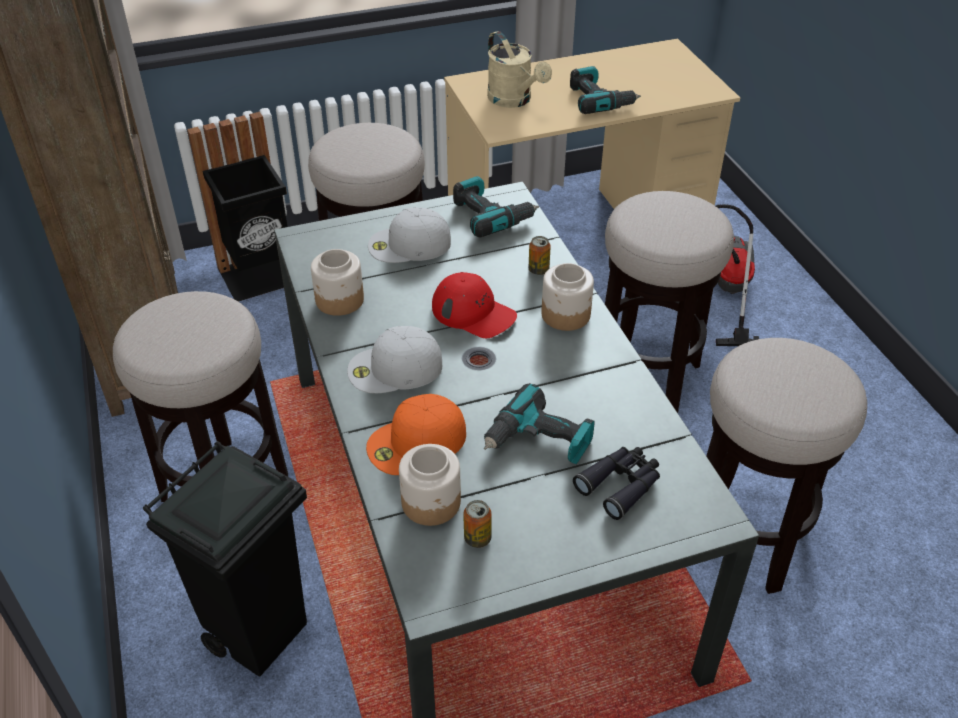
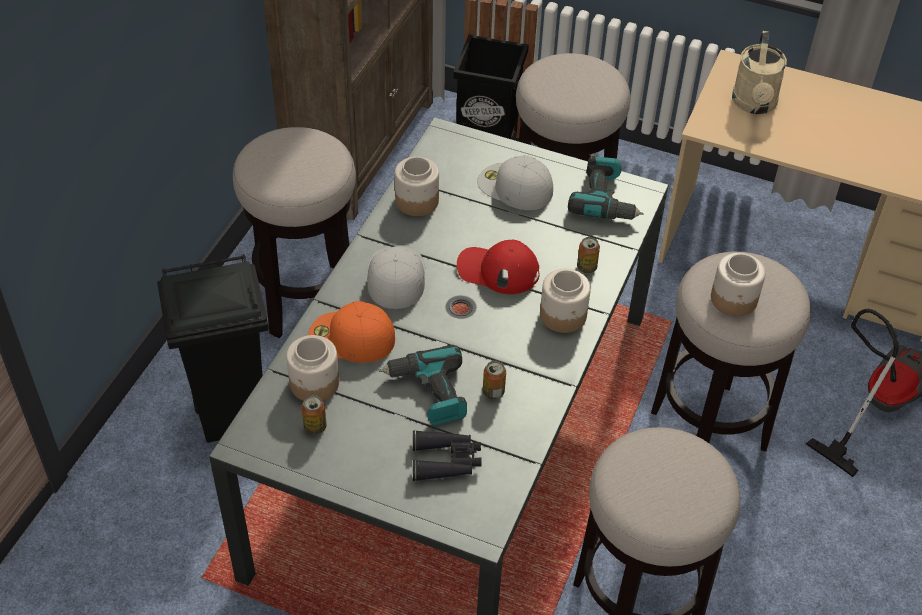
camera: 40 degrees right, 5 degrees up
white cap [347,326,442,393] -> white cap turned 60 degrees clockwise [367,246,425,309]
red cap [432,272,517,338] -> red cap turned 120 degrees clockwise [457,239,540,294]
power drill [570,66,641,114] -> none
none -> can [483,361,506,399]
none -> jar [711,253,766,317]

